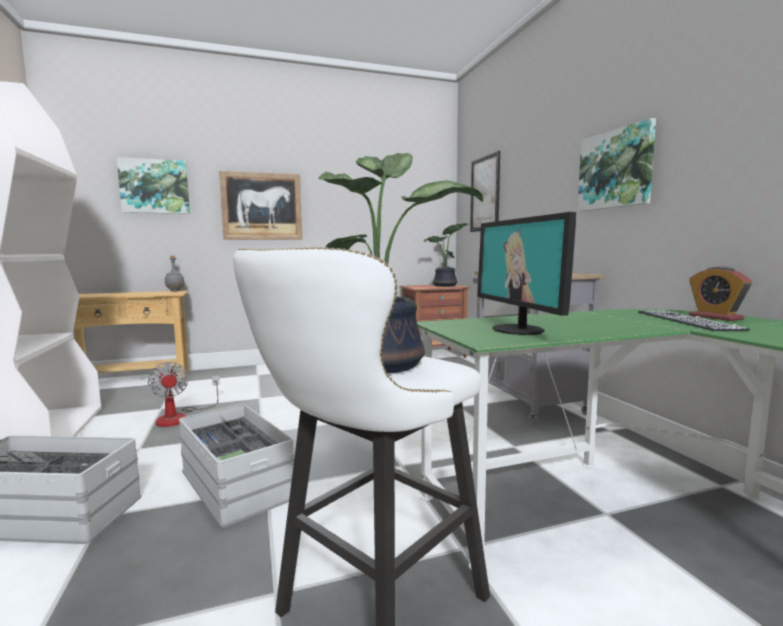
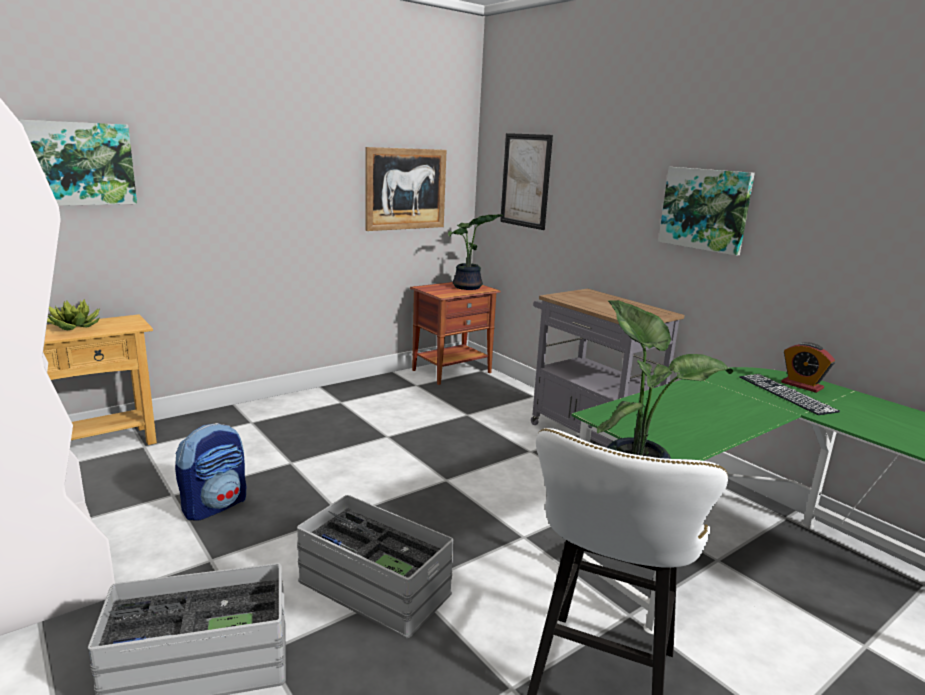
camera: 20 degrees left, 10 degrees up
fan [148,362,220,427] -> backpack [175,423,246,521]
grey bottle [165,256,185,292] -> none
picture [219,171,302,240] -> picture moved to [365,147,447,231]
monitor [477,212,576,335] -> none
none -> potted plant [47,299,100,330]

